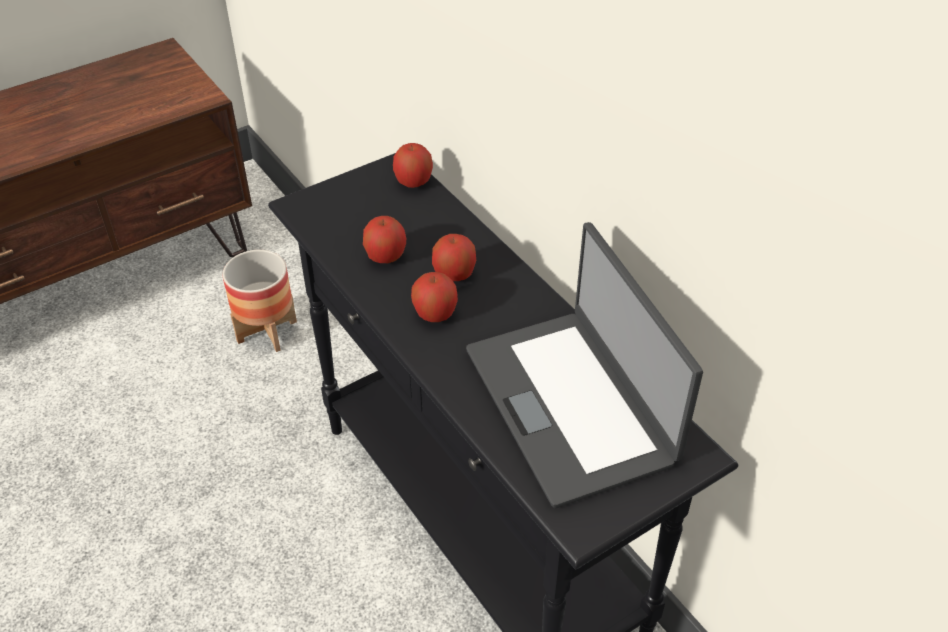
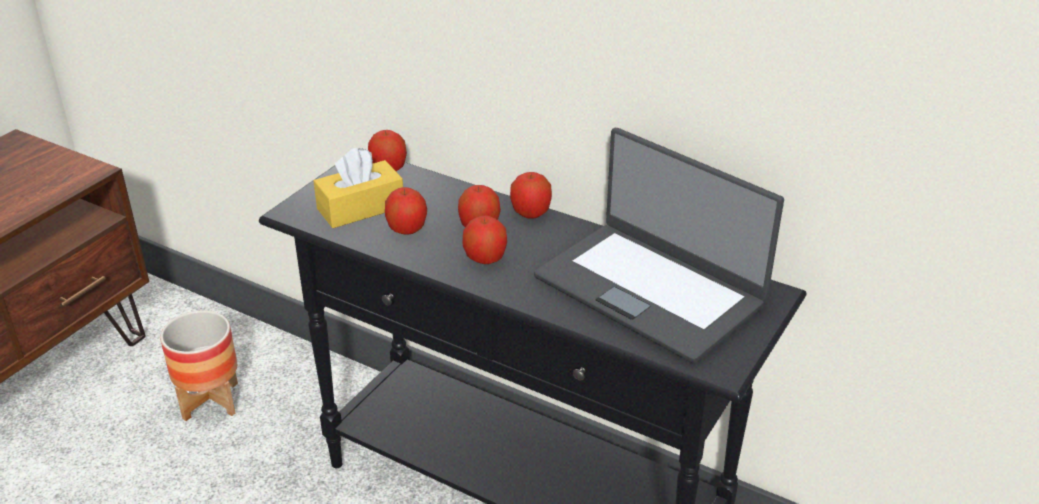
camera: 25 degrees left, 10 degrees down
none -> yellow tissue box [313,148,403,228]
none -> apple [510,172,552,219]

